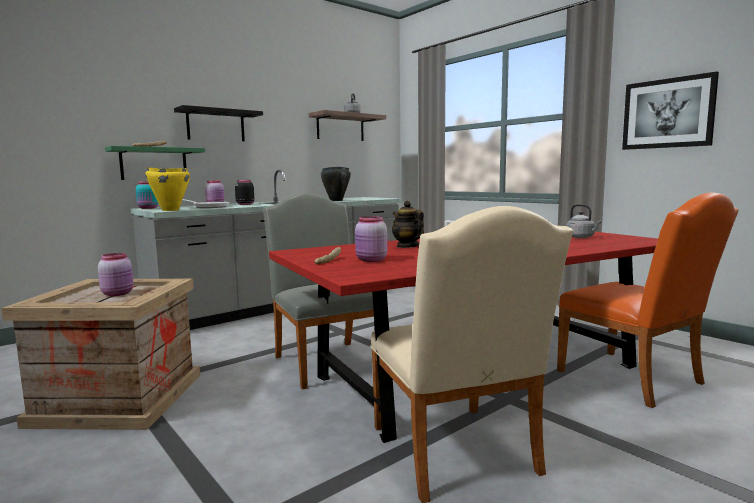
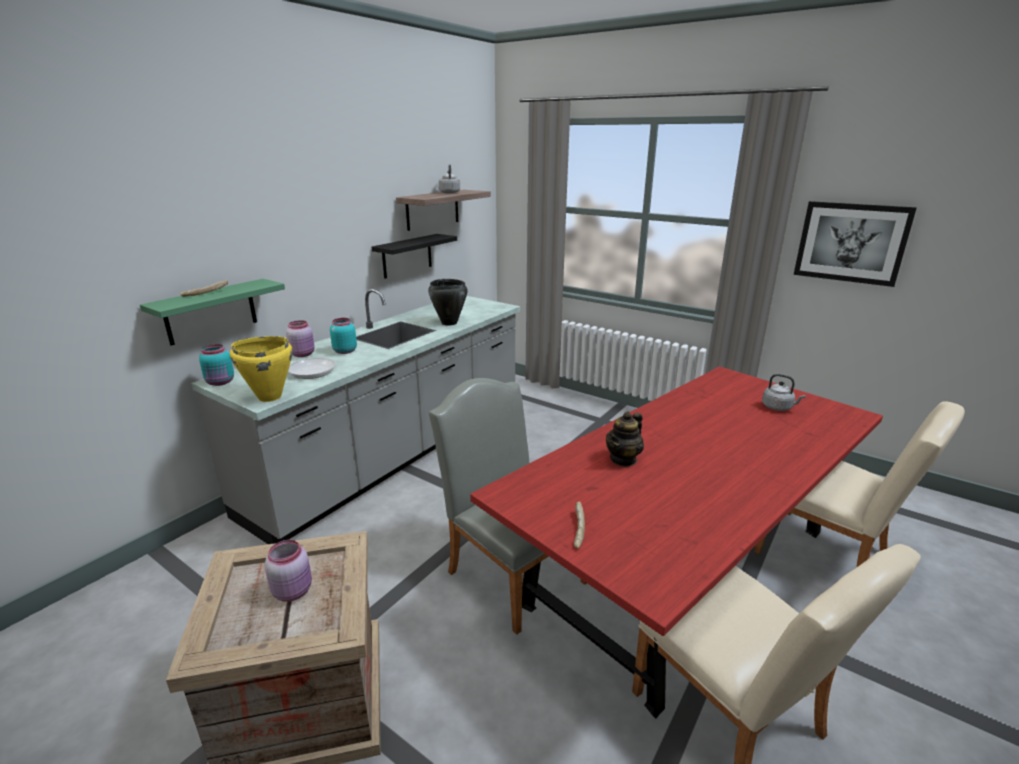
camera: 15 degrees left, 15 degrees up
black shelf [174,105,263,141] -> black shelf moved to [372,234,457,279]
black jar [235,180,254,205] -> turquoise jar [330,318,357,354]
pink jar [355,216,388,262] -> none
teapot [392,201,424,248] -> teapot turned 90 degrees counterclockwise [606,411,644,467]
orange chair [557,192,739,408] -> beige chair [754,401,965,568]

